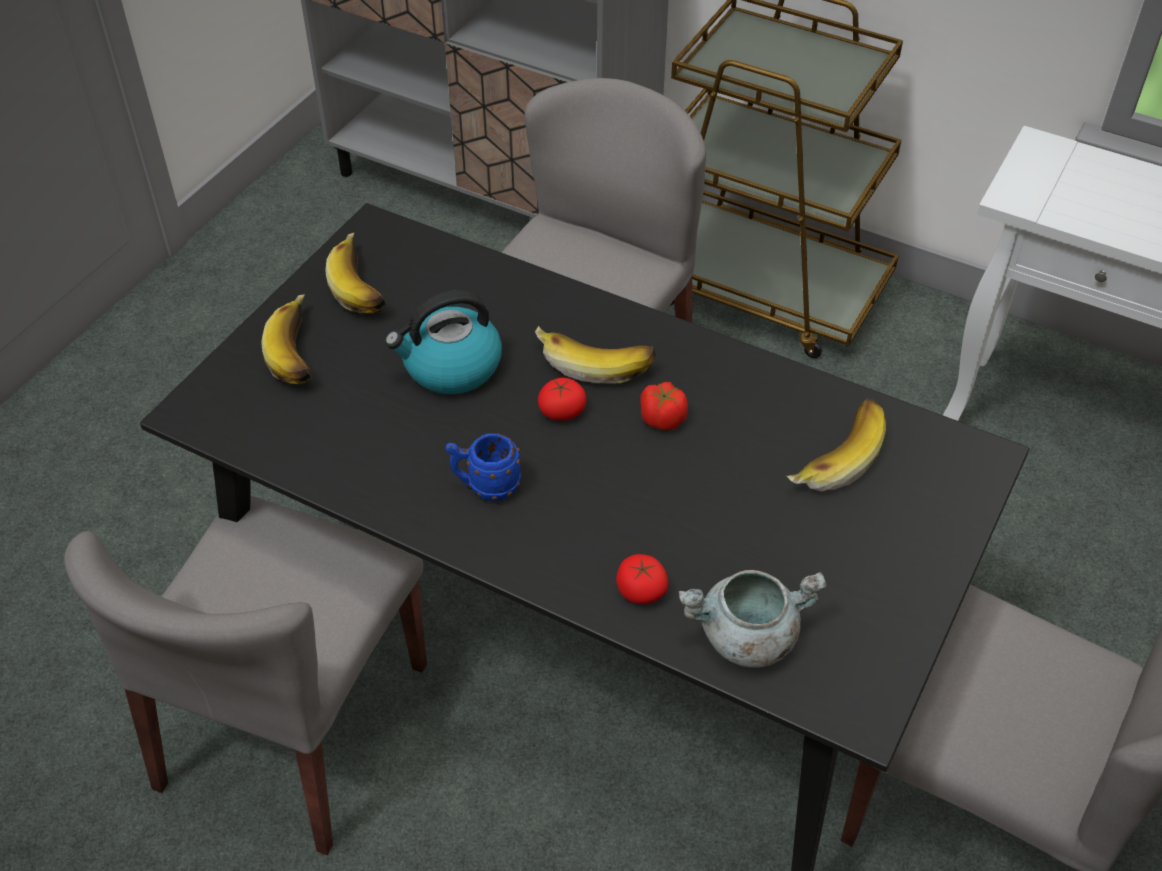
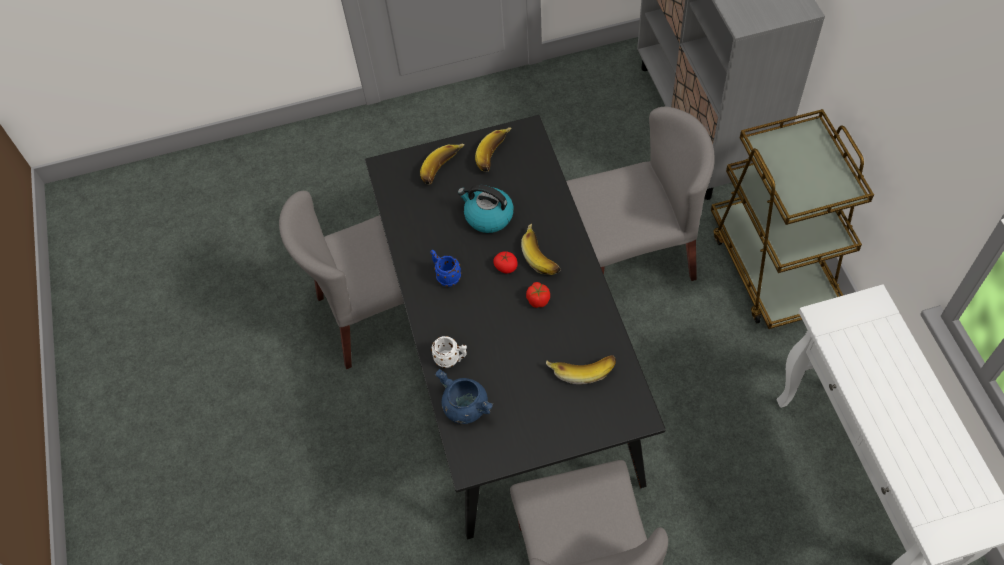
camera: 50 degrees right, 10 degrees up
tomato [616,554,669,604] -> white mug [431,336,467,368]
grey cooking pot [679,570,826,668] -> blue cooking pot [435,369,493,424]

